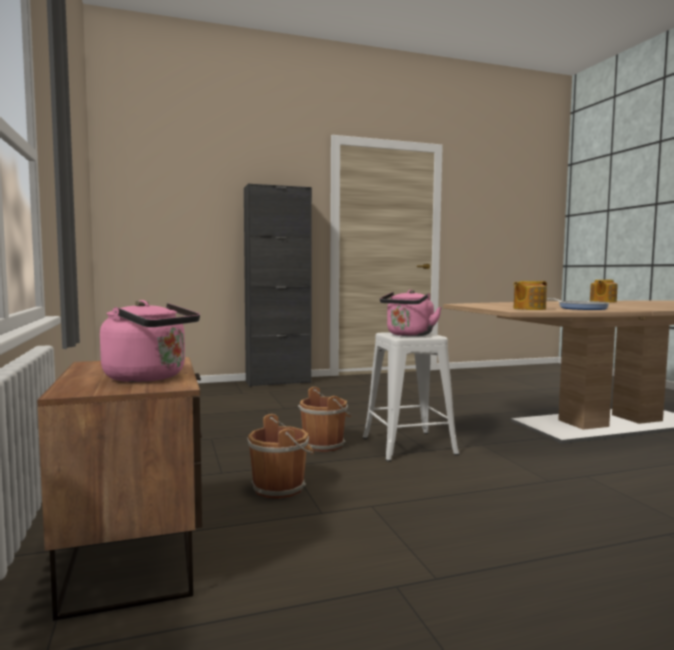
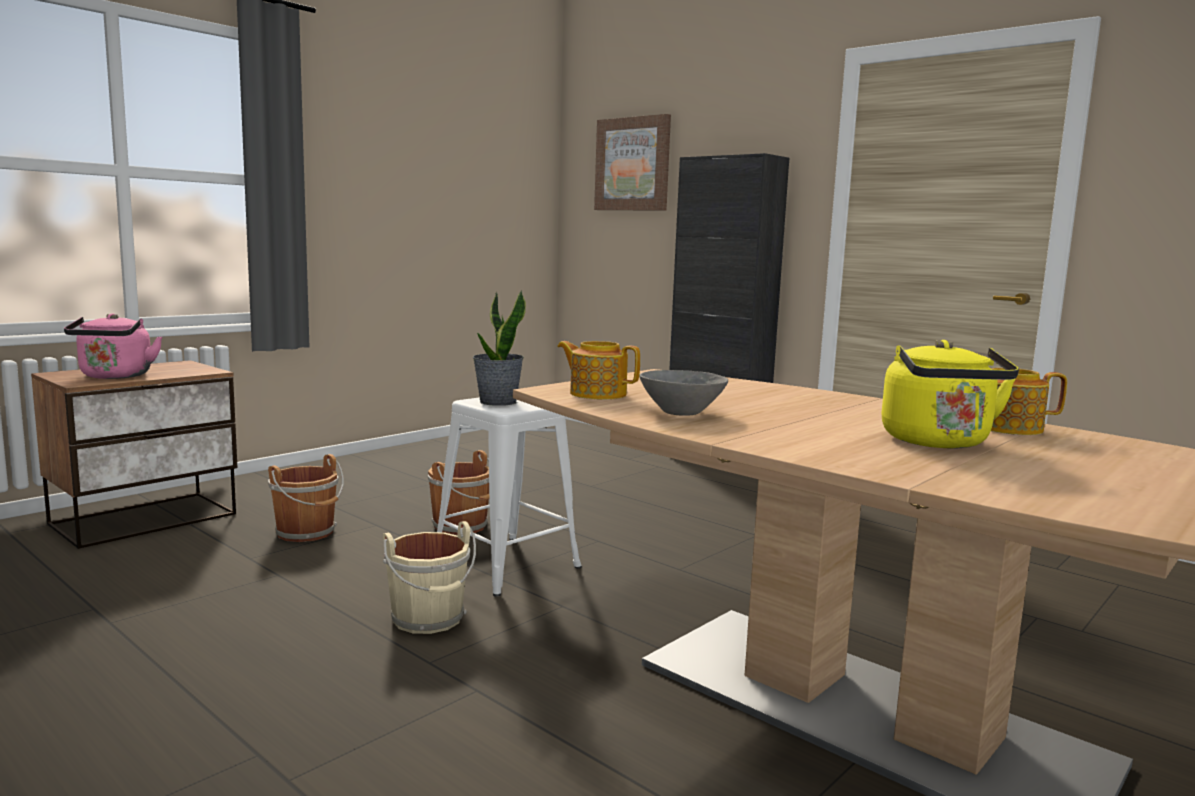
camera: 60 degrees right, 5 degrees up
pink kettle [380,290,442,336] -> potted plant [473,290,526,406]
frying pan [546,298,609,310] -> grey bowl [639,370,728,416]
none -> beige bucket [383,521,476,634]
none -> picture [594,114,671,211]
none -> yellow kettle [881,340,1019,448]

